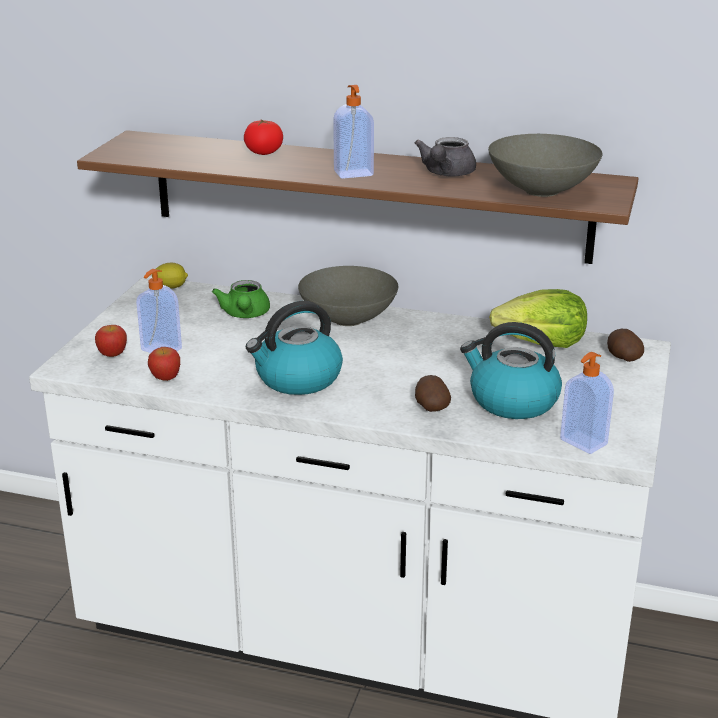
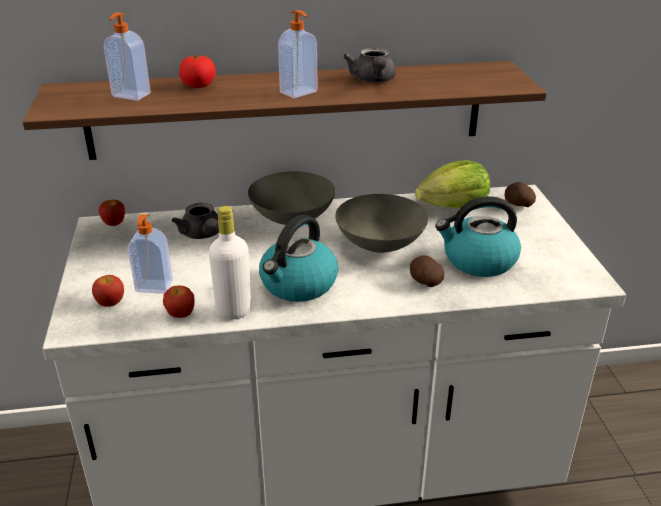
camera: 25 degrees left, 5 degrees up
lemon [152,263,188,289] -> apple [98,199,125,226]
green teapot [212,280,270,318] -> grey teapot [172,203,219,239]
grey bowl [488,134,602,197] -> grey bowl moved to [335,194,428,253]
soap dispenser [560,352,614,454] -> soap dispenser moved to [104,13,151,101]
none -> white bottle [209,206,251,320]

